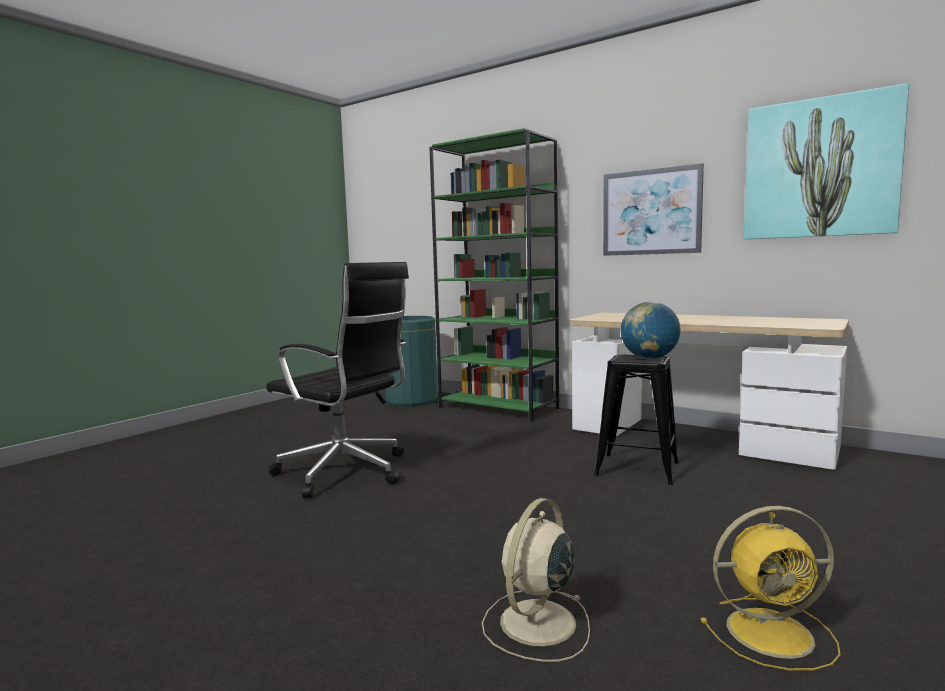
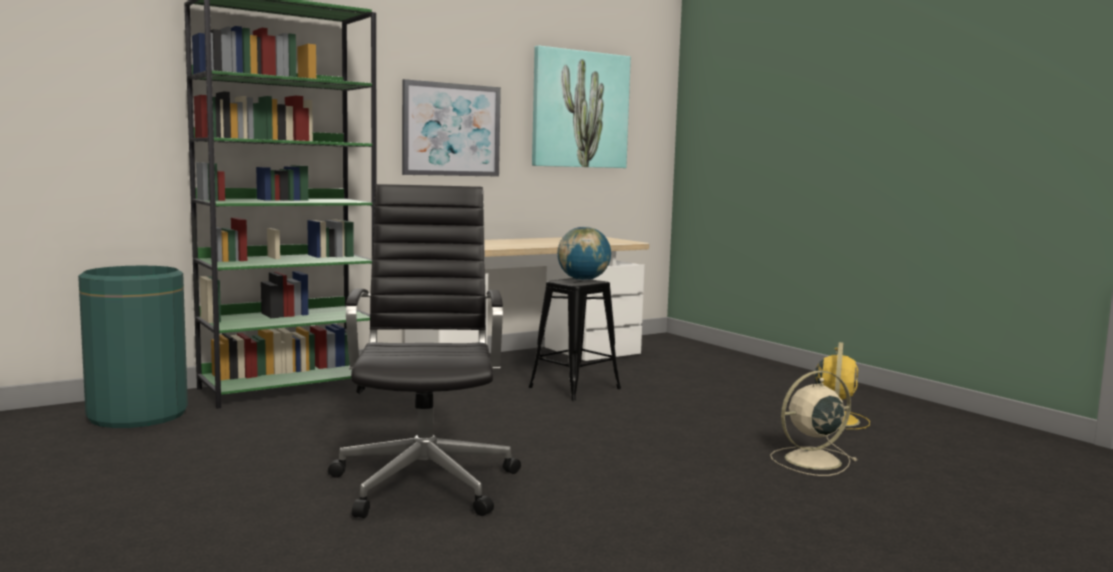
camera: 70 degrees left, 0 degrees up
black office chair [266,262,409,498] -> black office chair turned 60 degrees counterclockwise [328,184,521,518]
beige fan [482,498,590,662] -> beige fan turned 105 degrees clockwise [770,370,857,476]

